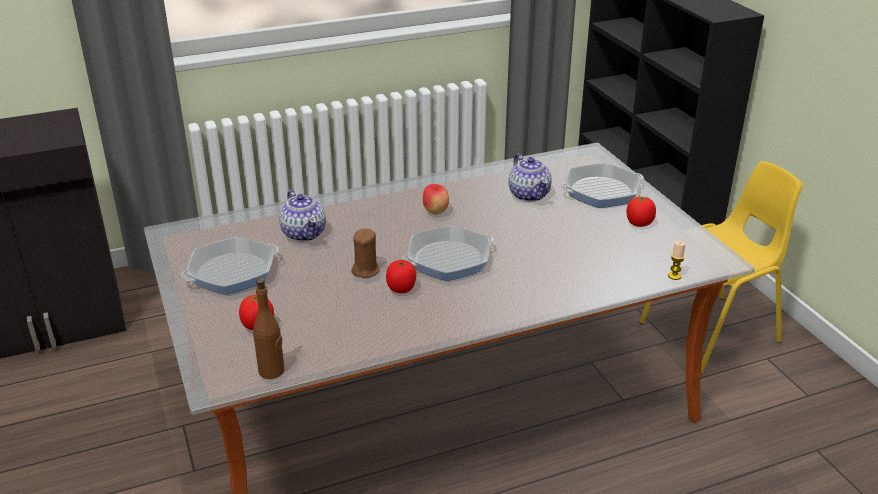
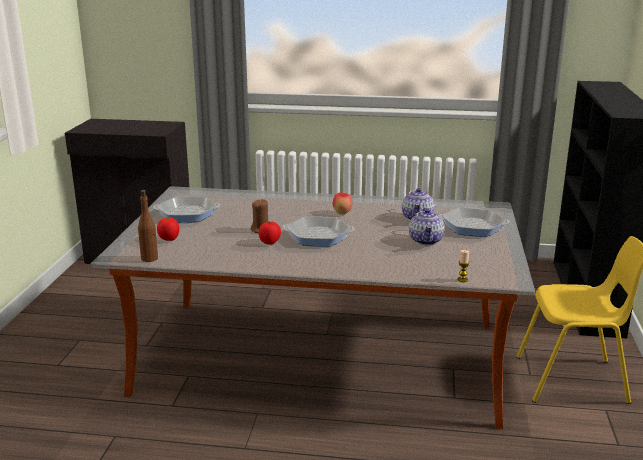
camera: 30 degrees right, 10 degrees down
teapot [279,190,326,242] -> teapot moved to [409,207,445,245]
tomato [626,196,656,227] -> none

